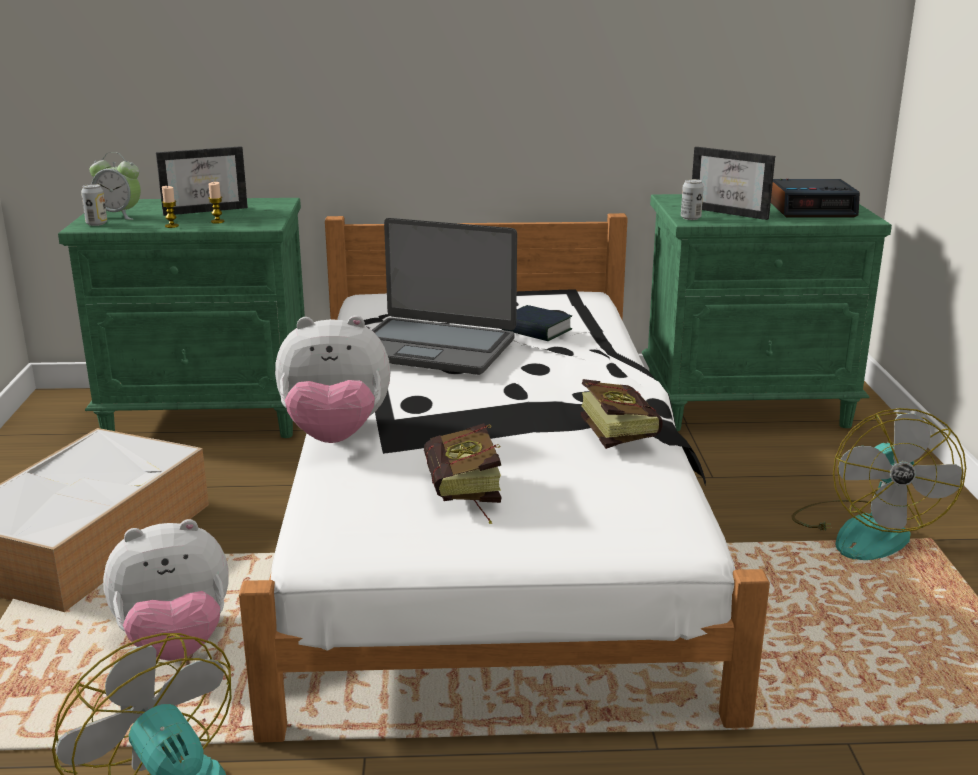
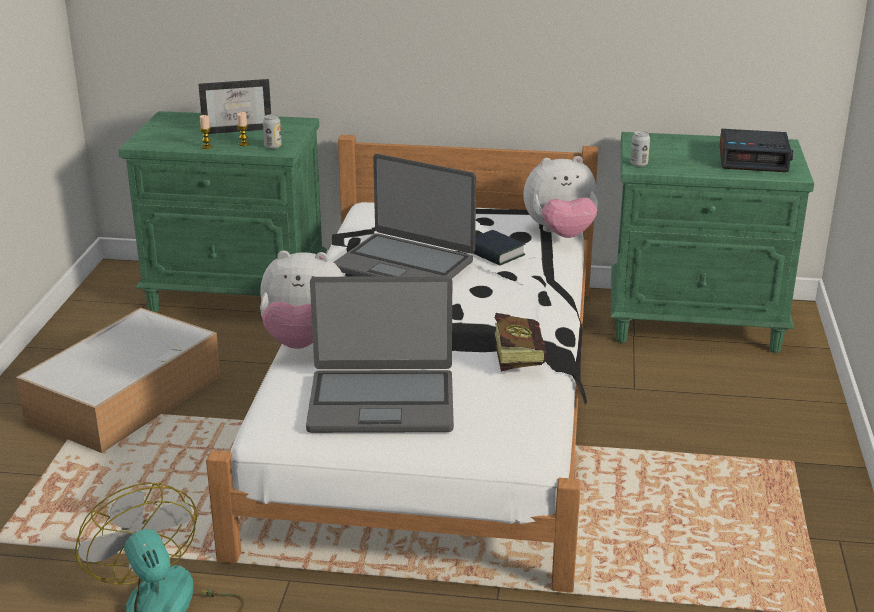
camera: 10 degrees right, 5 degrees up
can [81,184,107,226] -> can moved to [263,114,282,149]
alarm clock [90,152,141,220] -> none
plush toy [103,519,228,661] -> plush toy moved to [523,156,598,238]
book [424,423,501,524] -> laptop [306,276,454,433]
picture frame [692,147,775,220] -> none
fan [791,408,966,560] -> none

